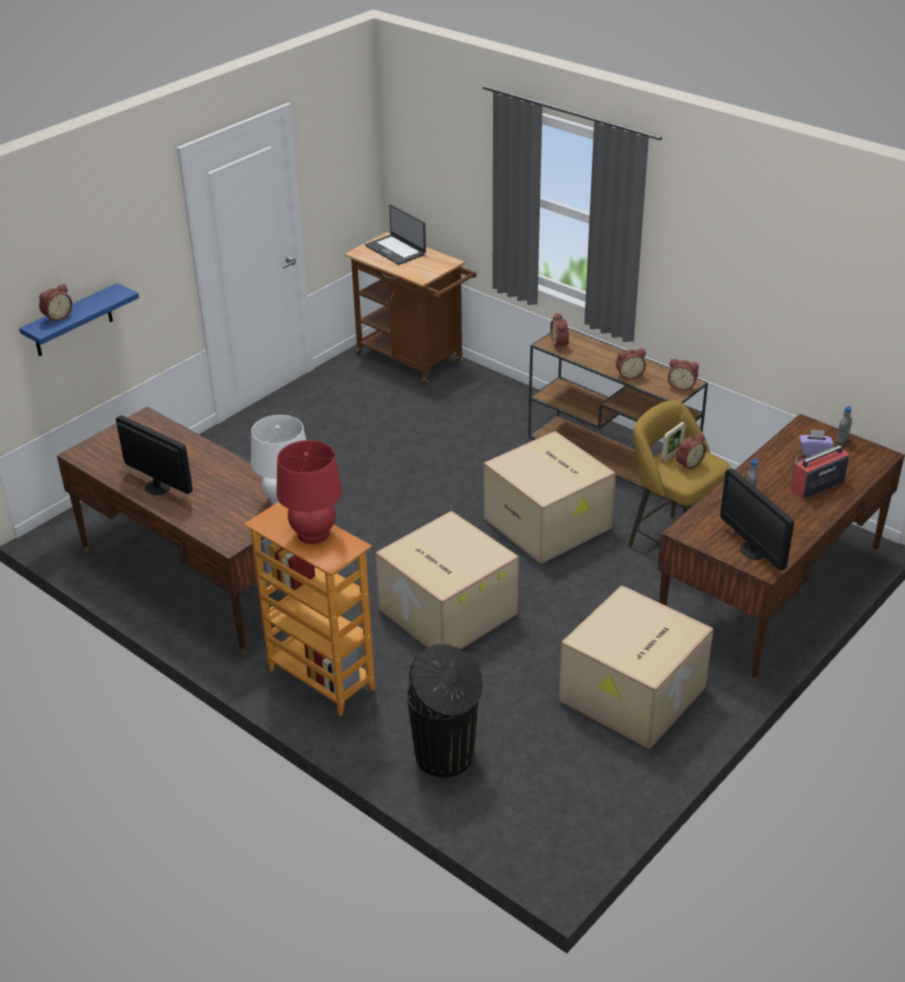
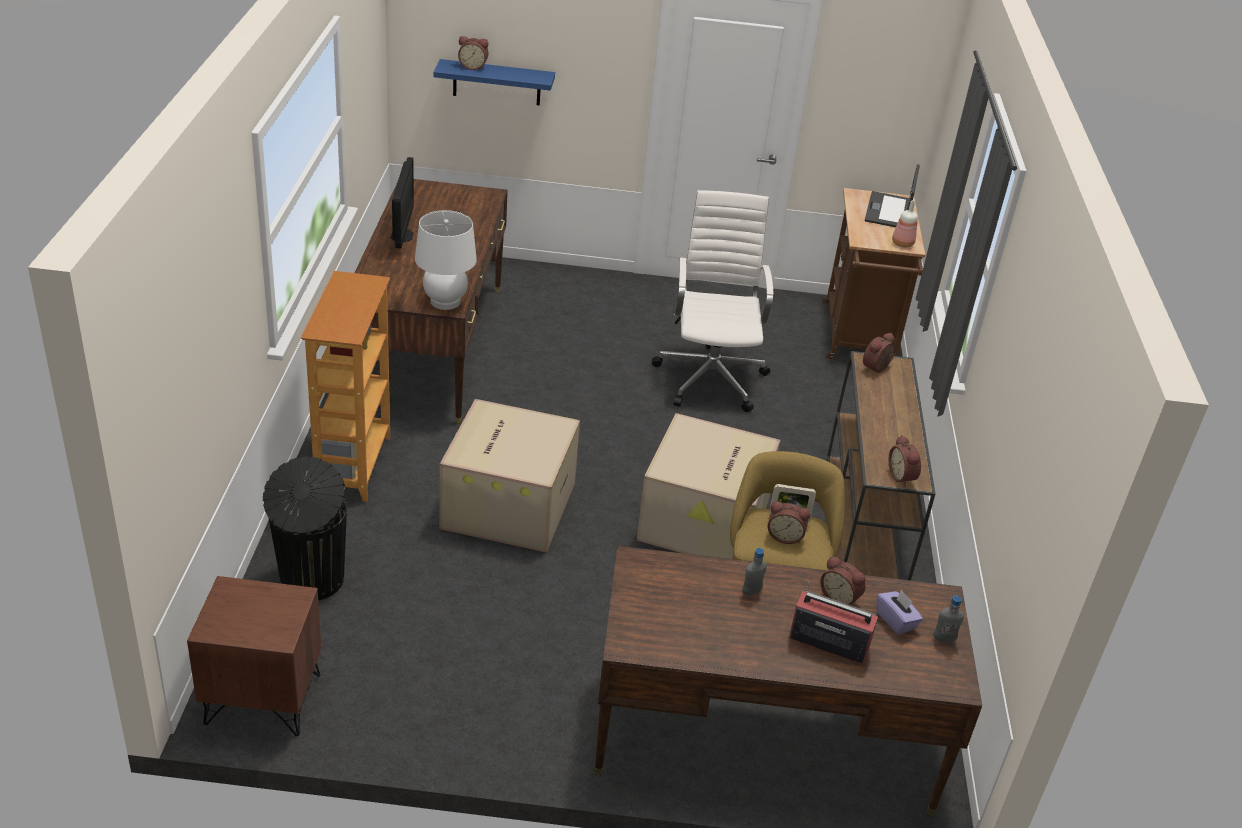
camera: 50 degrees right, 0 degrees up
red table lamp [276,440,342,544] -> none
cardboard box [559,585,714,750] -> none
alarm clock [616,349,646,380] -> alarm clock moved to [820,556,866,605]
monitor [720,468,794,571] -> none
none -> brown nightstand [187,576,322,736]
none -> white office chair [652,190,773,412]
none -> bottle [892,201,918,247]

